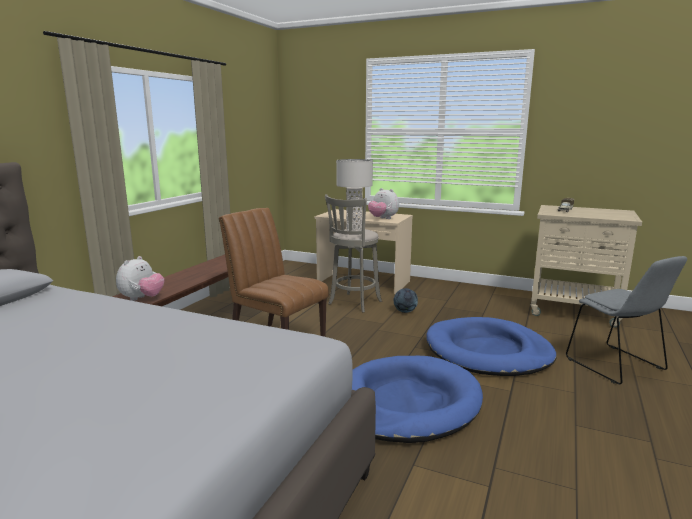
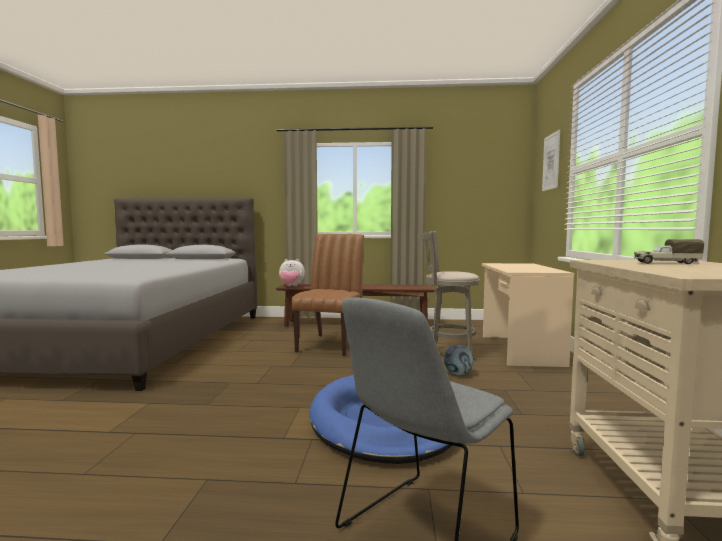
camera: 70 degrees right, 10 degrees down
white table lamp [336,159,373,231] -> none
blue dog bed [352,356,483,443] -> none
plush toy [368,188,399,219] -> none
none -> picture [542,130,560,191]

